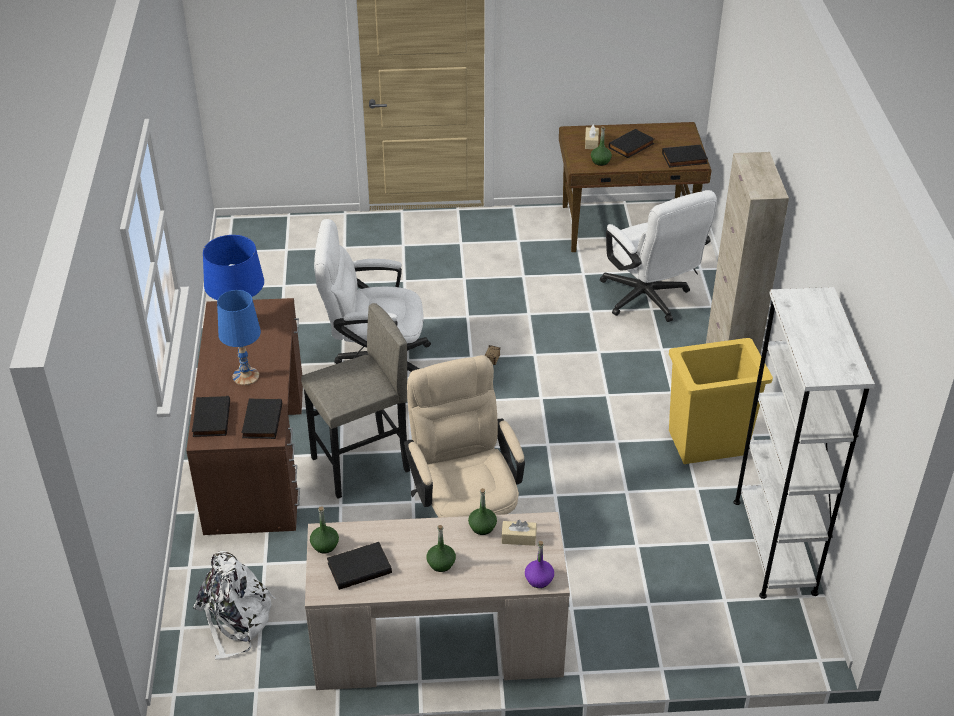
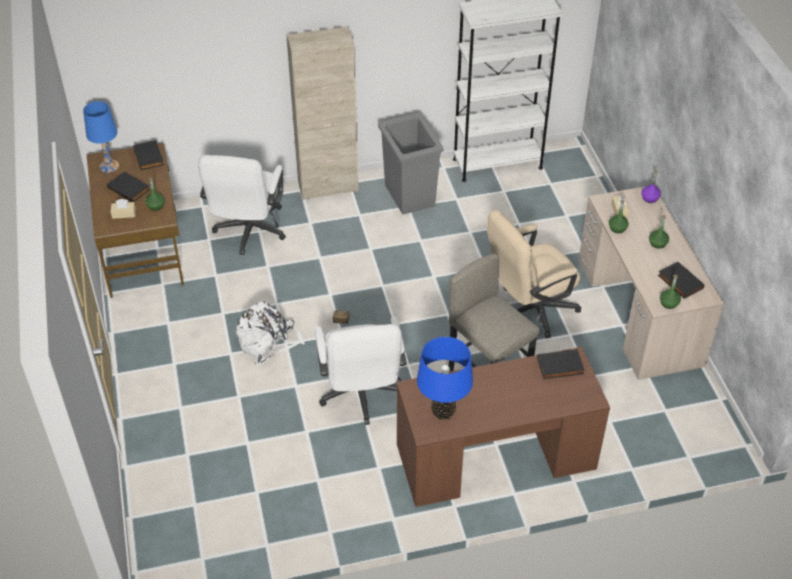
camera: 100 degrees left, 5 degrees up
black book [192,396,230,437] -> none
white backpack [193,551,276,660] -> white backpack moved to [236,301,305,365]
blue table lamp [217,290,261,385] -> blue table lamp moved to [83,101,119,173]
white office chair [600,190,717,322] -> white office chair turned 135 degrees clockwise [198,155,286,255]
yellow trash can [669,338,773,464] -> grey trash can [378,112,443,215]

